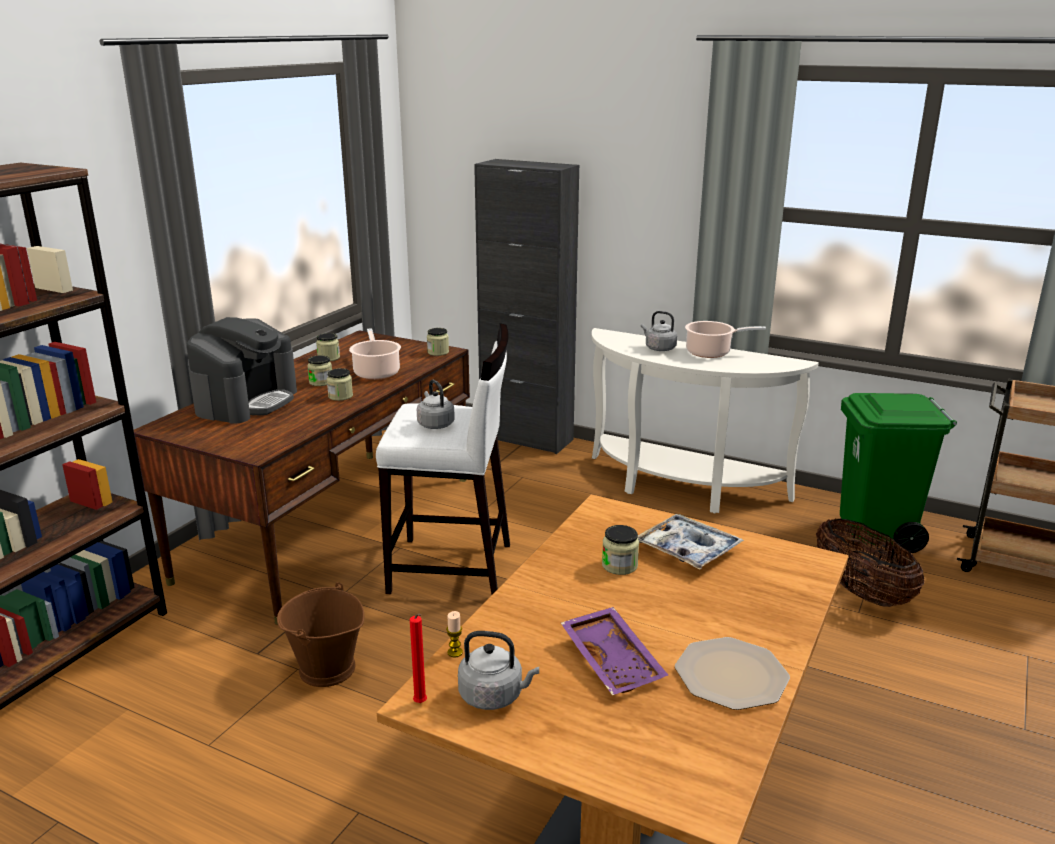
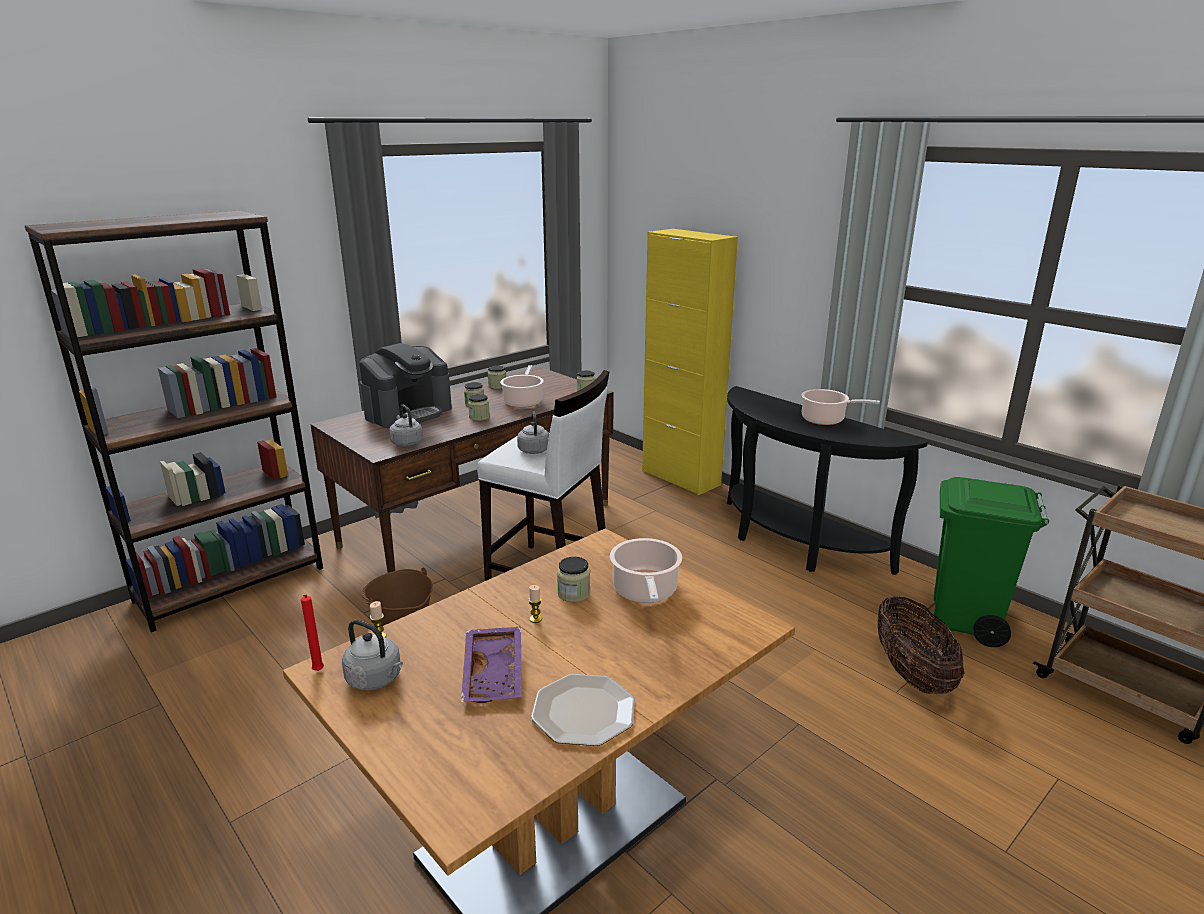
camera: 20 degrees right, 0 degrees up
black cabinet [474,159,579,454] -> yellow cabinet [642,229,738,495]
white console table [591,328,819,513] -> black console table [727,386,928,575]
tray [637,514,744,569] -> cooking pot [610,538,682,603]
grey kettle [641,311,677,351] -> grey kettle moved to [389,405,423,446]
none -> candle [528,585,542,623]

